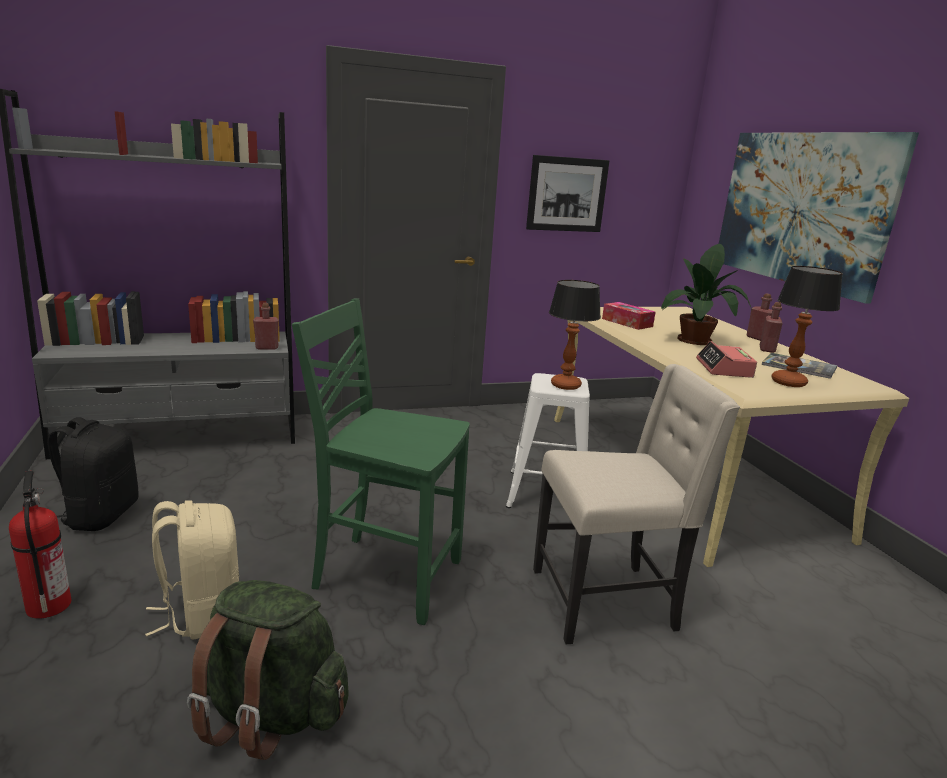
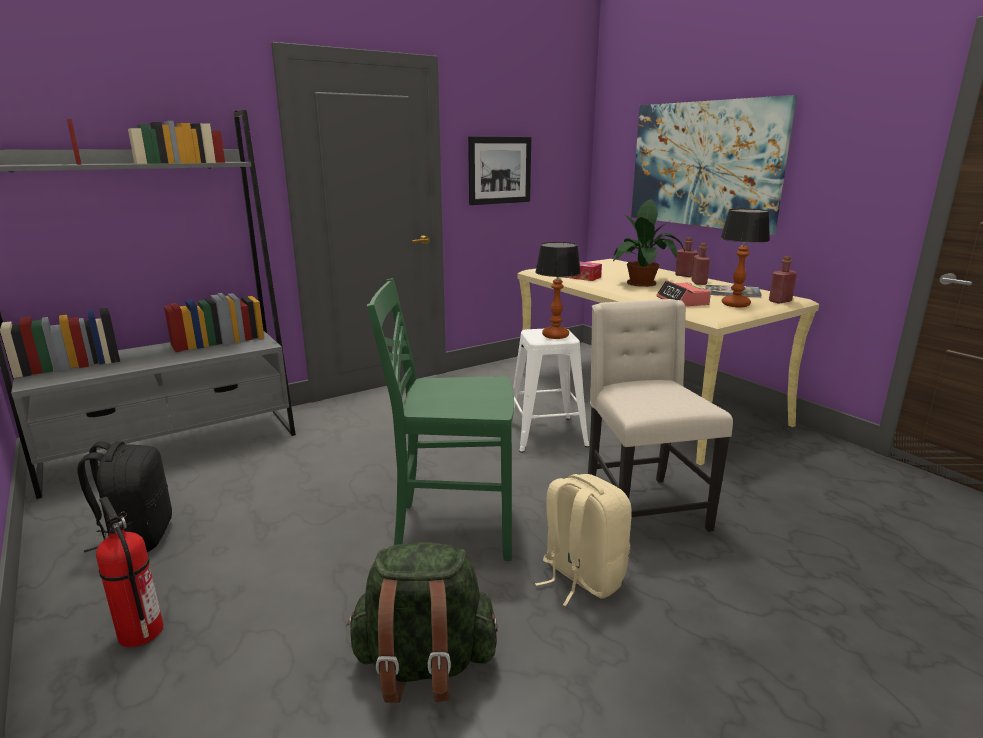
camera: 15 degrees left, 0 degrees up
beige backpack [145,500,239,640] -> beige backpack moved to [535,474,632,606]
red bottle [253,303,279,349] -> red bottle moved to [769,256,797,303]
beige chair [533,364,740,644] -> beige chair turned 75 degrees counterclockwise [588,299,733,532]

